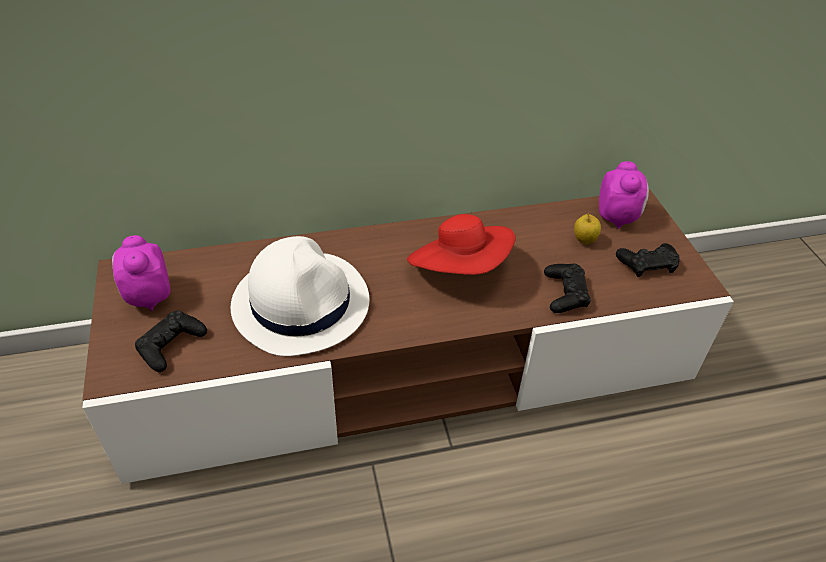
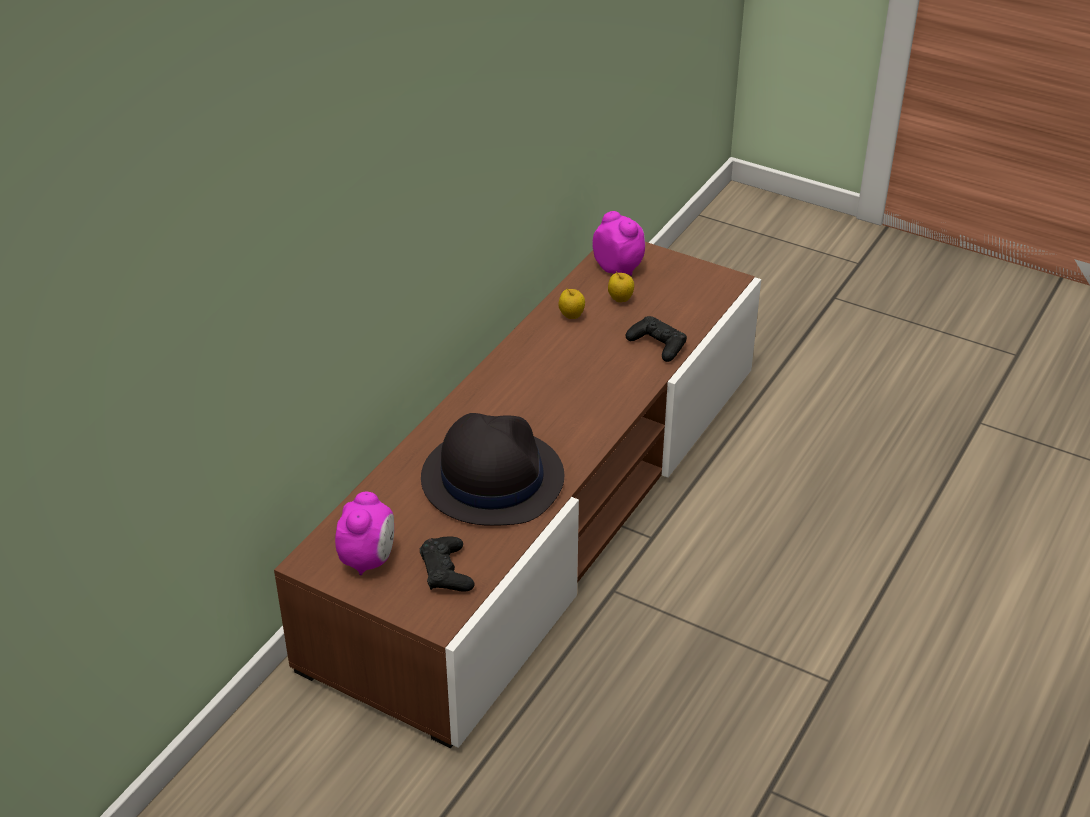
camera: 45 degrees left, 5 degrees down
alarm clock [112,235,170,311] -> alarm clock turned 105 degrees counterclockwise [335,492,394,575]
white hat [231,236,369,356] -> black hat [421,413,564,526]
red hat [407,214,516,275] -> none
black game controller [616,243,680,277] -> none
none -> apple [558,288,585,319]

